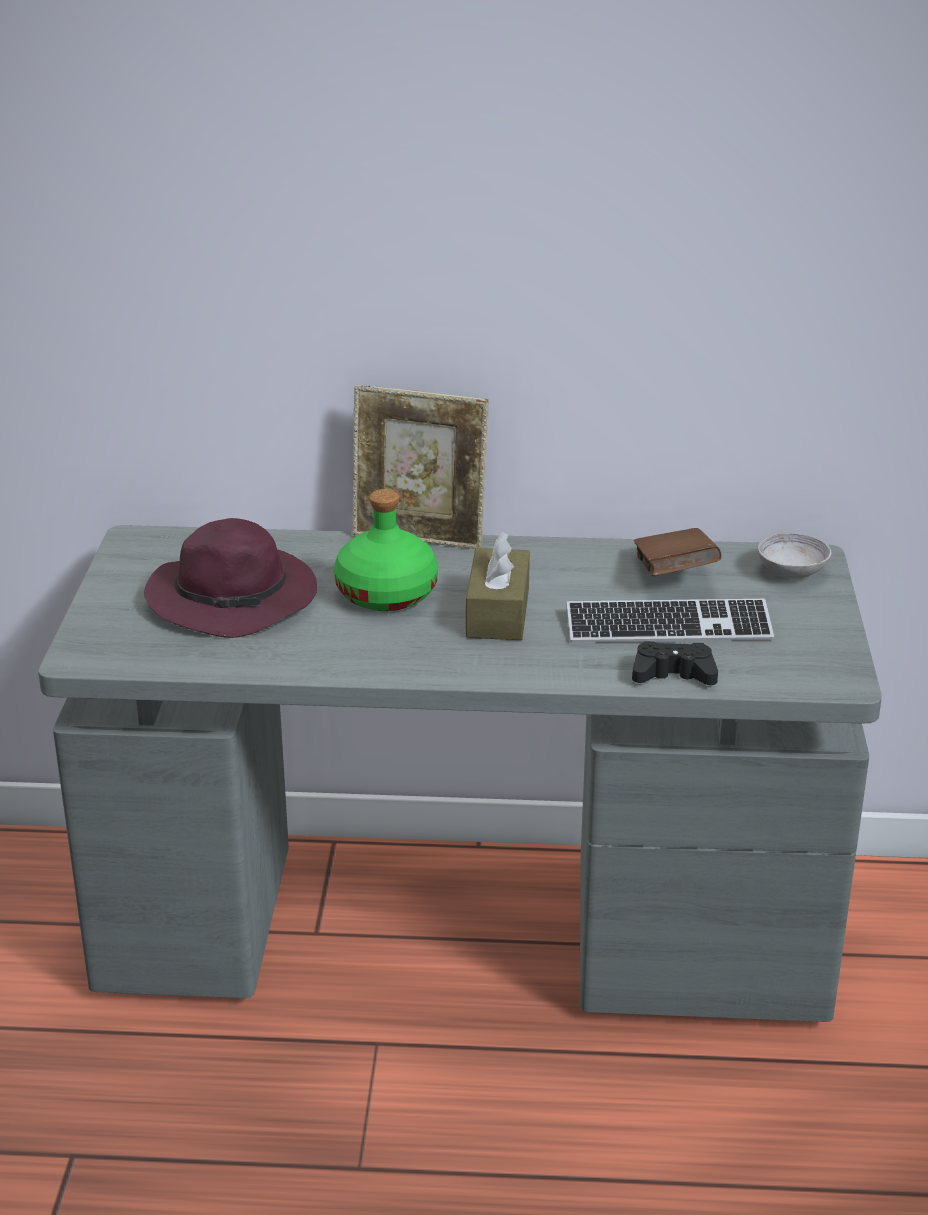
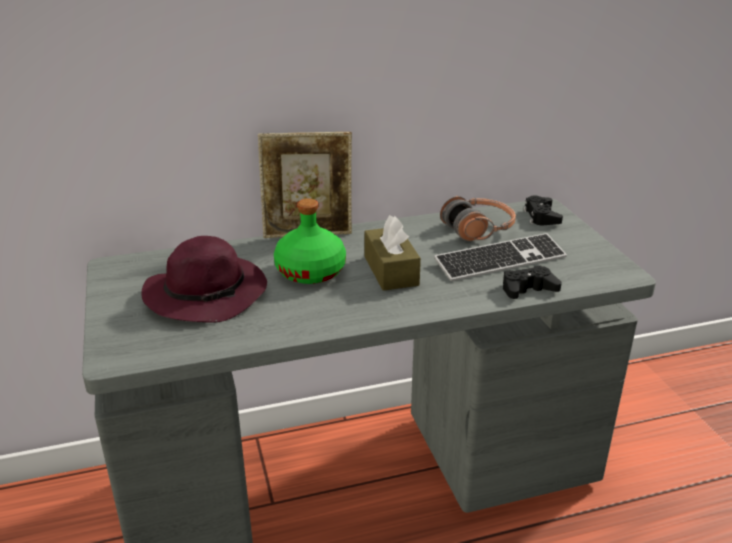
camera: 20 degrees left, 0 degrees up
brown book [634,528,722,576] -> headphones [440,196,516,241]
grey bowl [758,533,832,579] -> black game controller [523,196,563,225]

